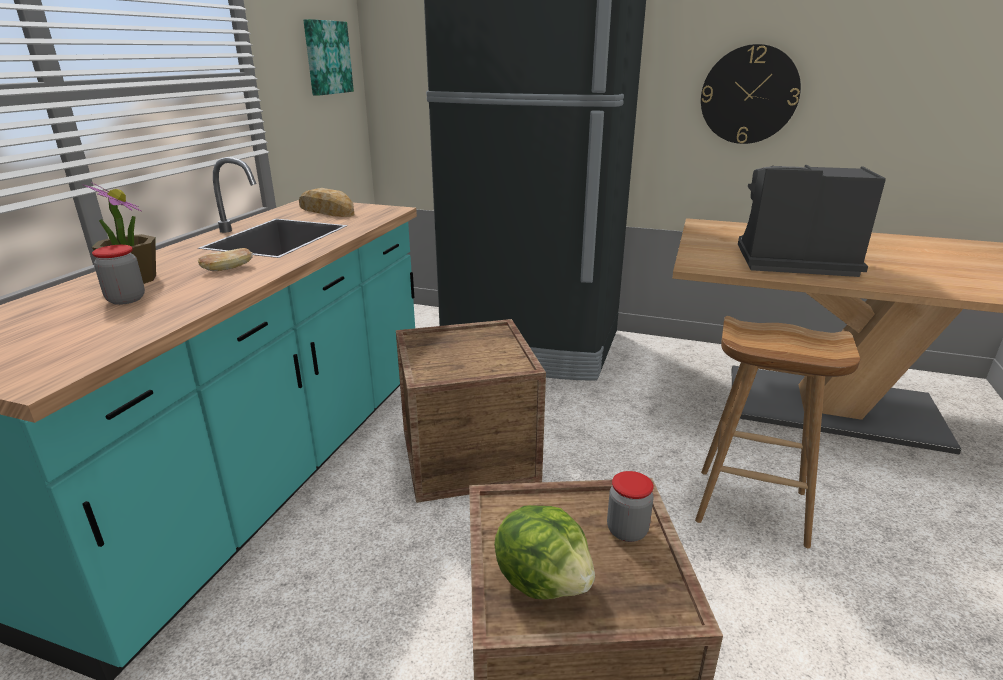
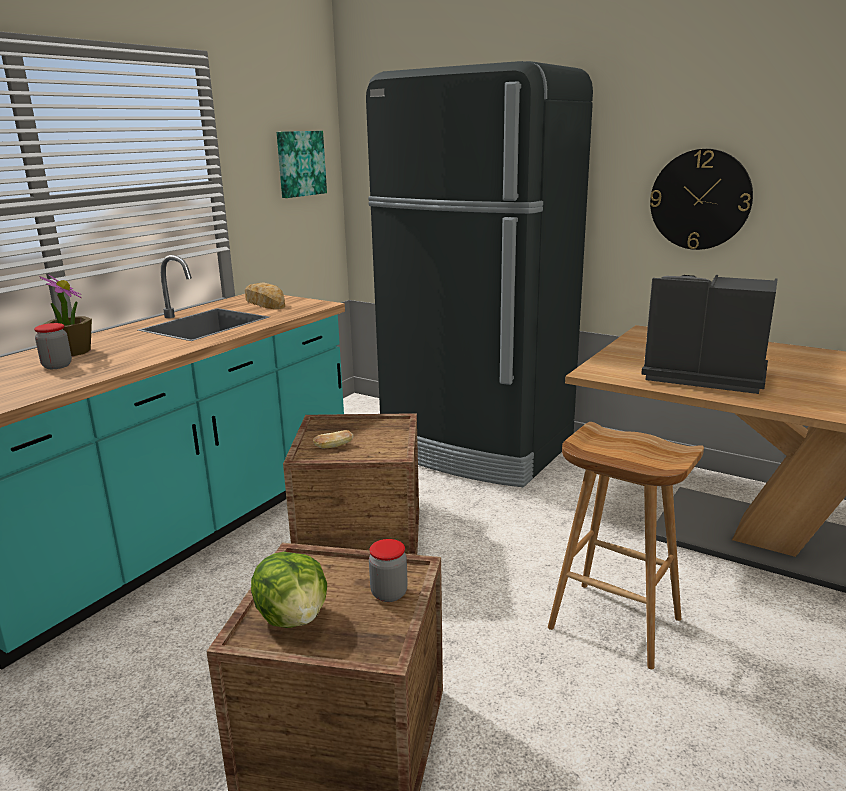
camera: 15 degrees right, 5 degrees down
bread [198,248,253,271] -> bread moved to [313,430,353,448]

